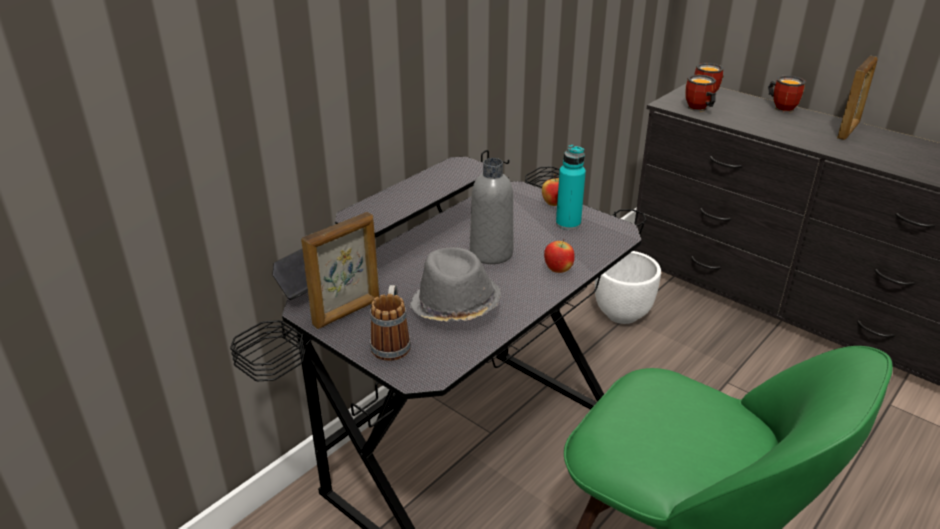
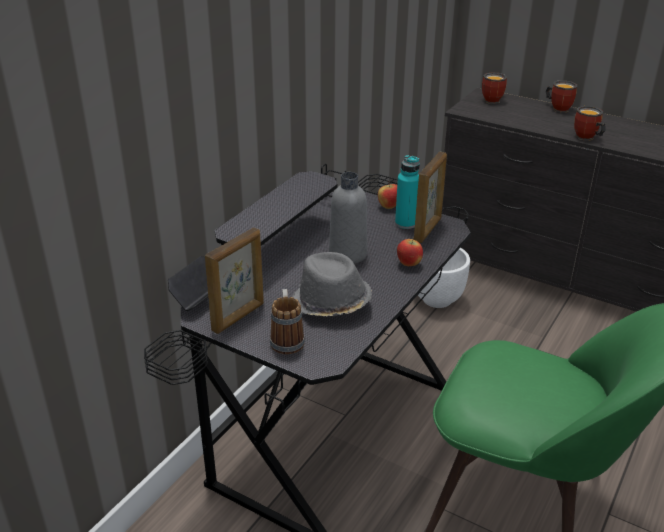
camera: 10 degrees left, 0 degrees up
mug [685,75,716,112] -> mug moved to [574,106,606,141]
picture frame [837,56,878,140] -> picture frame moved to [414,152,447,243]

